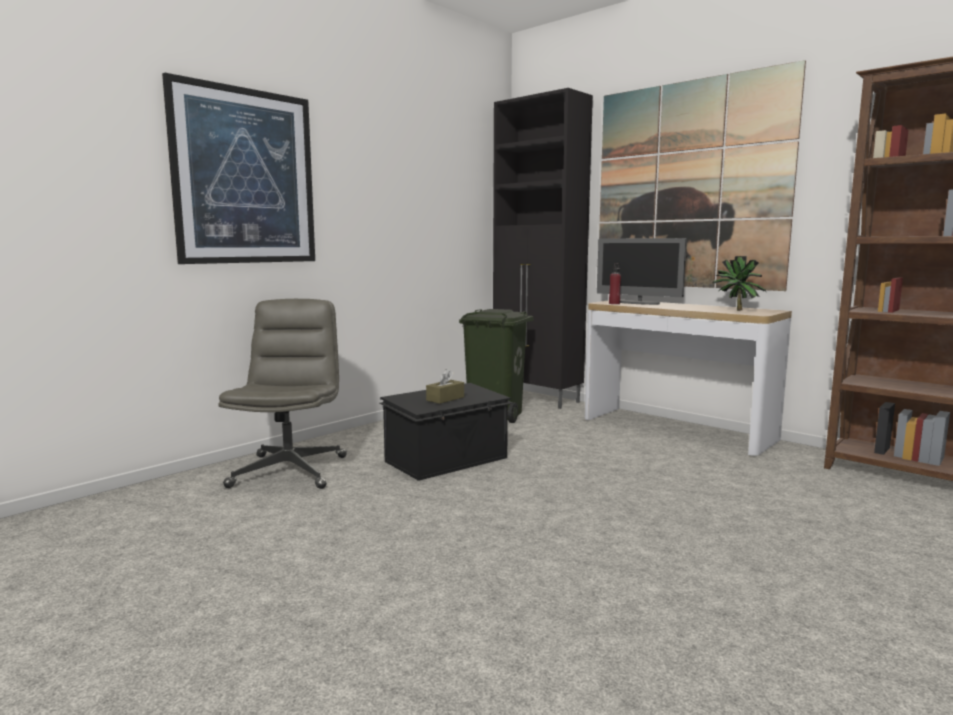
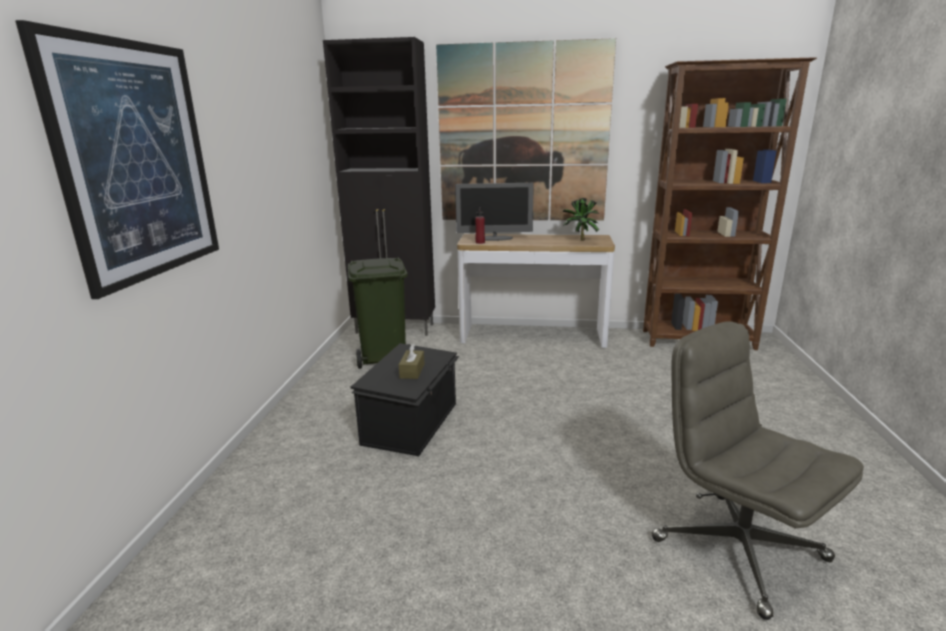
camera: 35 degrees left, 10 degrees up
grey office chair [218,299,347,489] -> grey office chair moved to [652,322,864,620]

